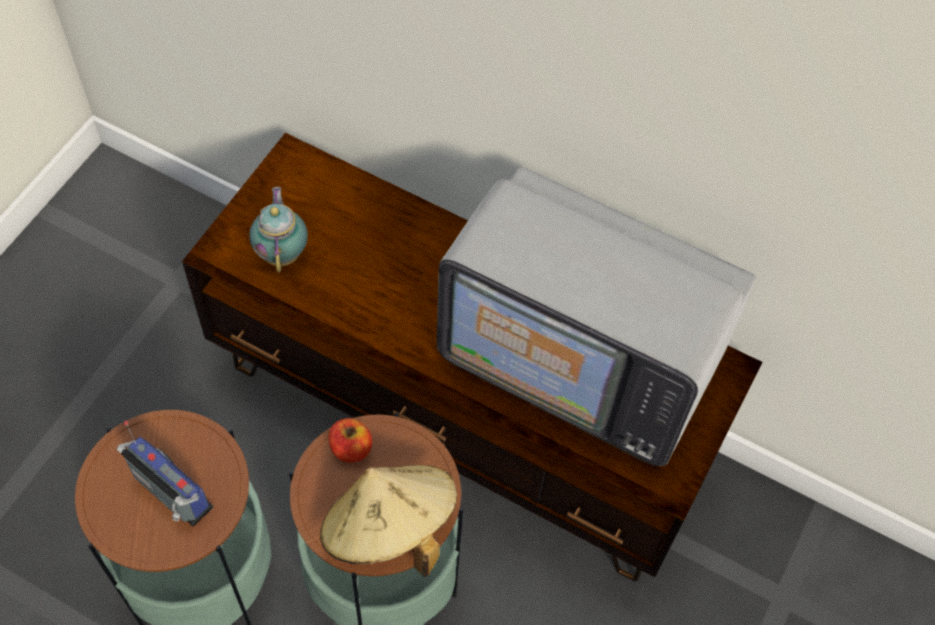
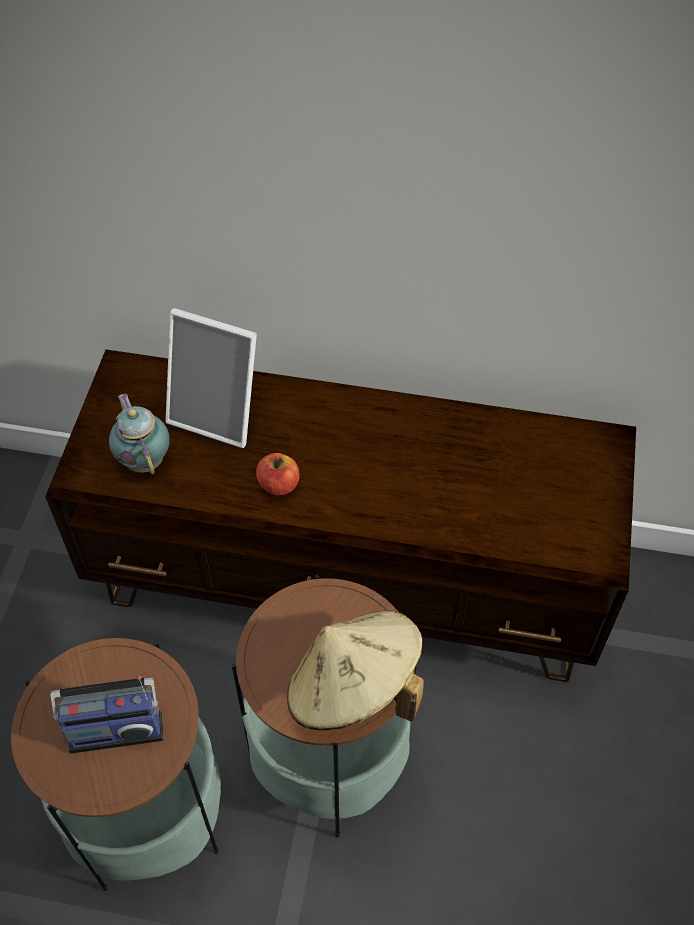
camera: 15 degrees left, 5 degrees down
radio [117,421,213,526] -> radio turned 150 degrees clockwise [50,675,163,754]
apple [328,418,372,463] -> apple moved to [256,453,300,496]
television [437,166,756,466] -> none
none -> picture frame [165,308,257,448]

